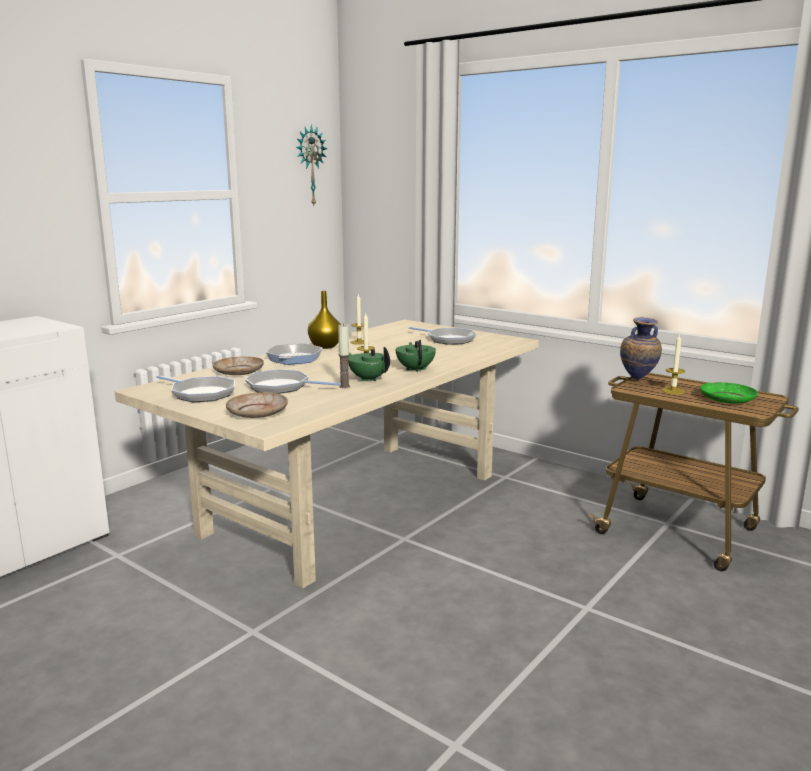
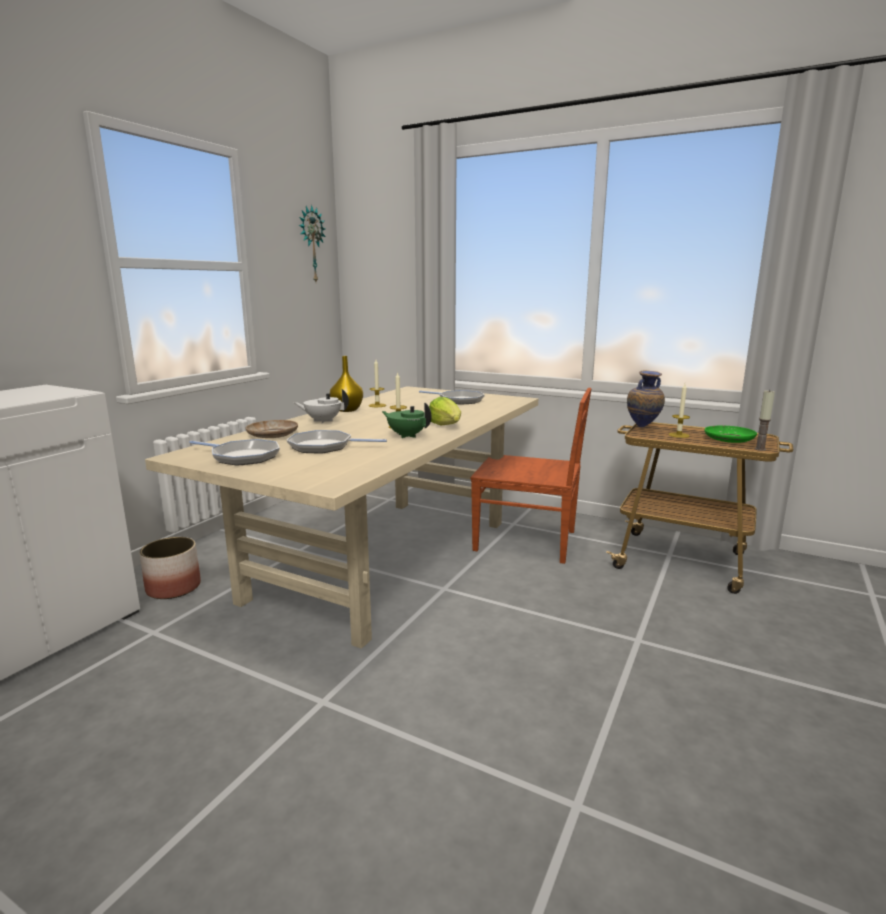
camera: 10 degrees left, 0 degrees up
beige plate [226,392,288,418] -> none
frying pan [266,343,322,365] -> white teapot [293,389,349,423]
candle [338,324,350,388] -> candle moved to [755,390,775,451]
green teapot [396,340,436,372] -> lettuce [429,397,461,426]
none -> planter [139,537,201,599]
none -> brown chair [470,388,592,564]

